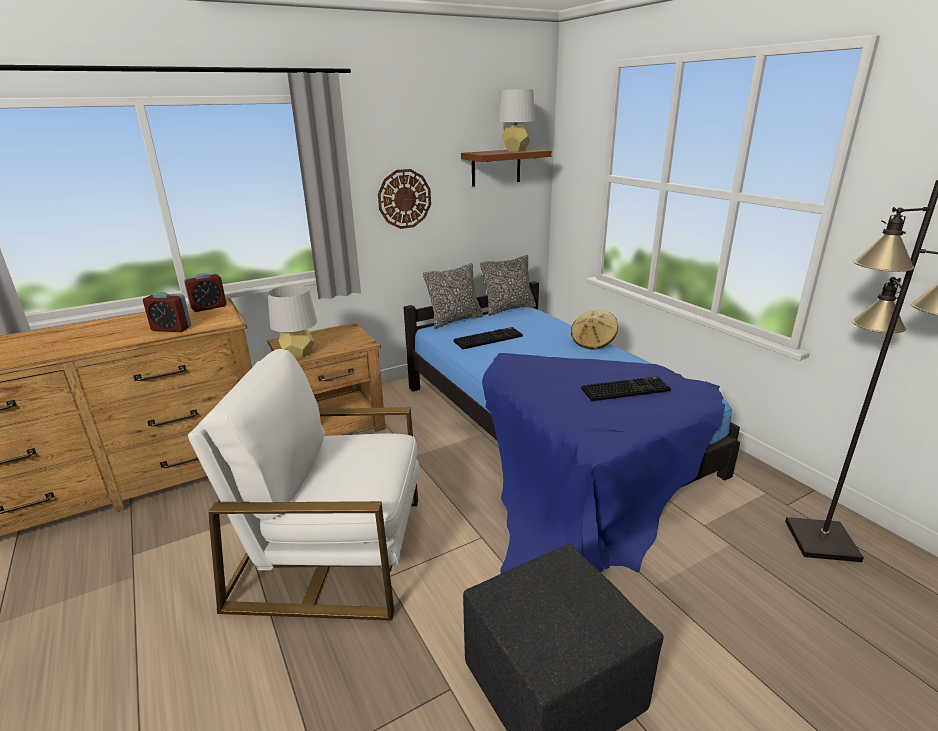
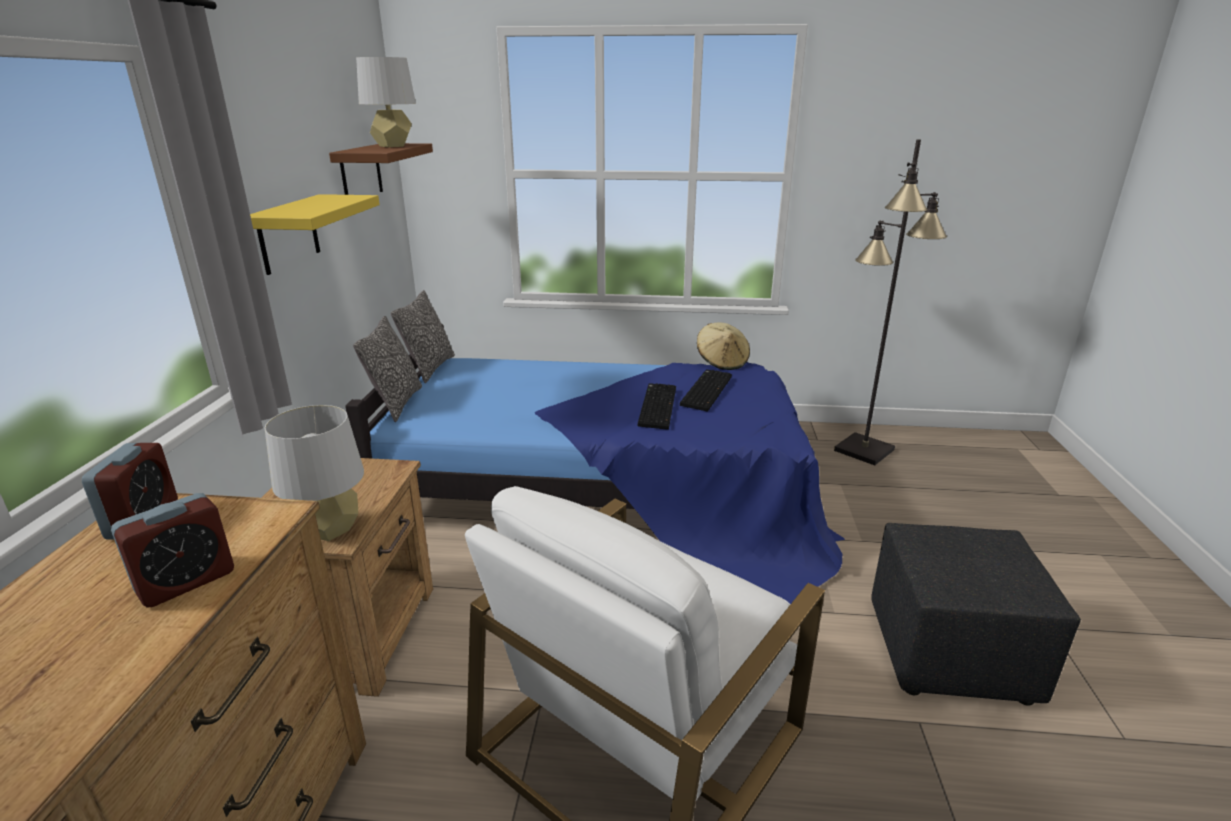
camera: 55 degrees left, 0 degrees up
wall clock [378,169,431,229] -> yellow shelf [250,194,380,275]
keyboard [454,327,523,349] -> keyboard moved to [638,383,676,430]
beige hat [571,310,618,350] -> beige hat moved to [697,323,750,370]

